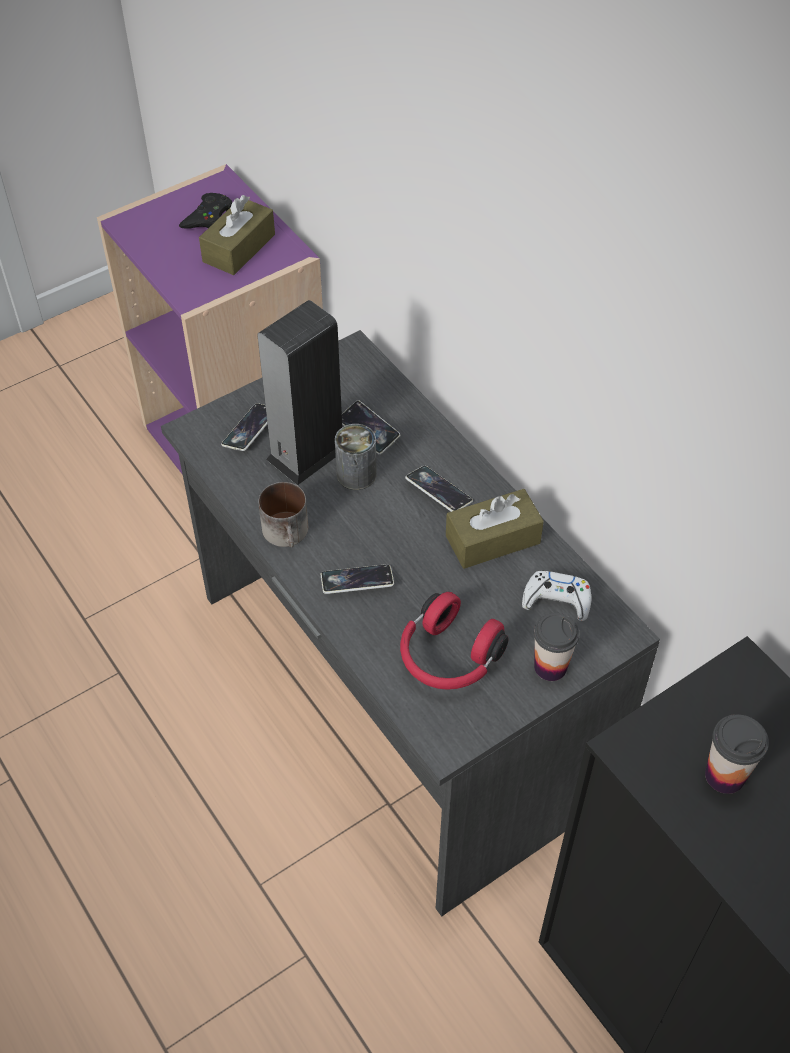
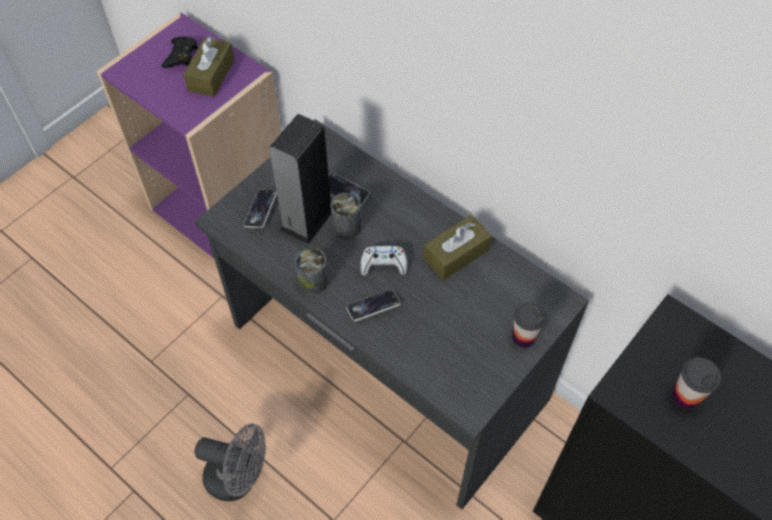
camera: 15 degrees left, 5 degrees up
mug [258,482,308,547] -> can [295,248,329,295]
red headphones [400,592,508,690] -> none
phone [405,466,473,512] -> none
white game controller [522,570,592,621] -> white game controller moved to [361,246,407,276]
none -> grey fan [195,424,266,501]

